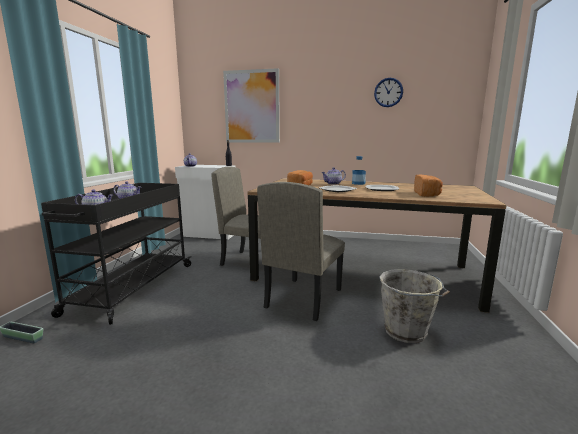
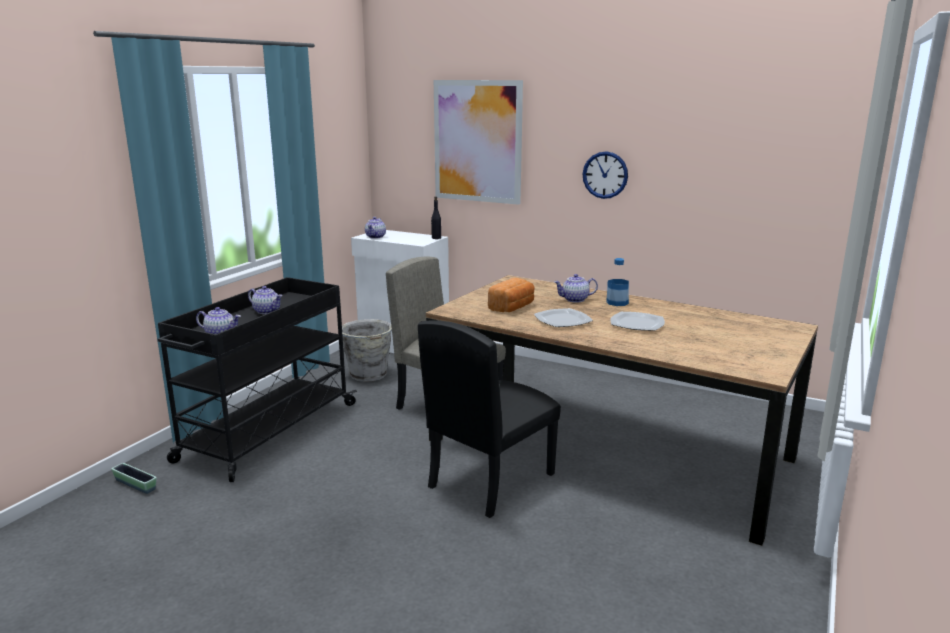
camera: 15 degrees right, 5 degrees up
beige chair [257,182,345,321] -> black chair [418,320,561,518]
wall clock [374,78,403,107] -> wall clock moved to [582,151,628,199]
grey bucket [379,269,450,343] -> grey bucket moved to [342,319,392,382]
bread [414,174,443,197] -> none

